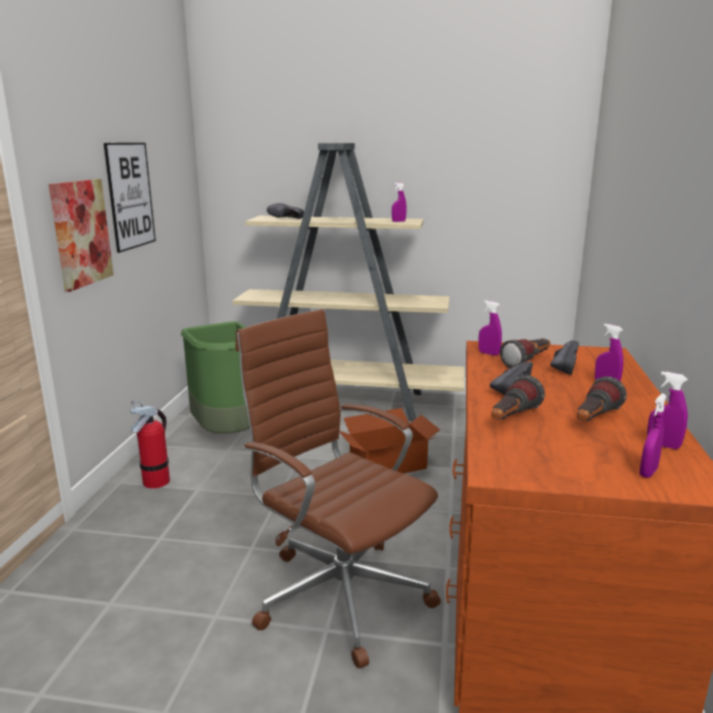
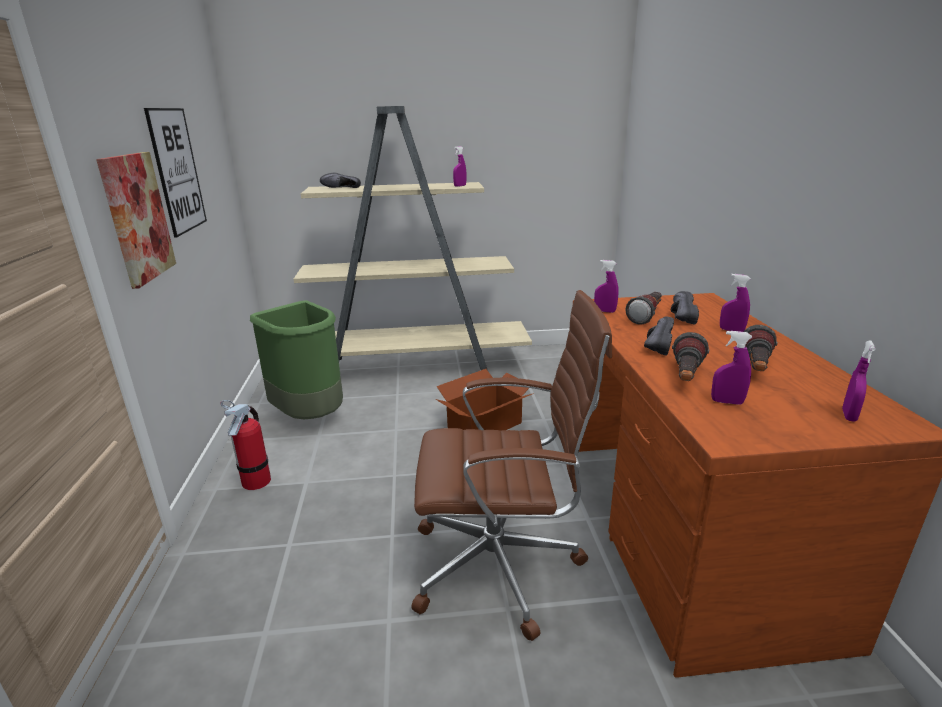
camera: 15 degrees left, 5 degrees up
brown office chair [235,309,441,668] -> brown office chair turned 150 degrees clockwise [411,290,612,641]
purple spray bottle [647,372,688,449] -> purple spray bottle moved to [711,331,752,405]

